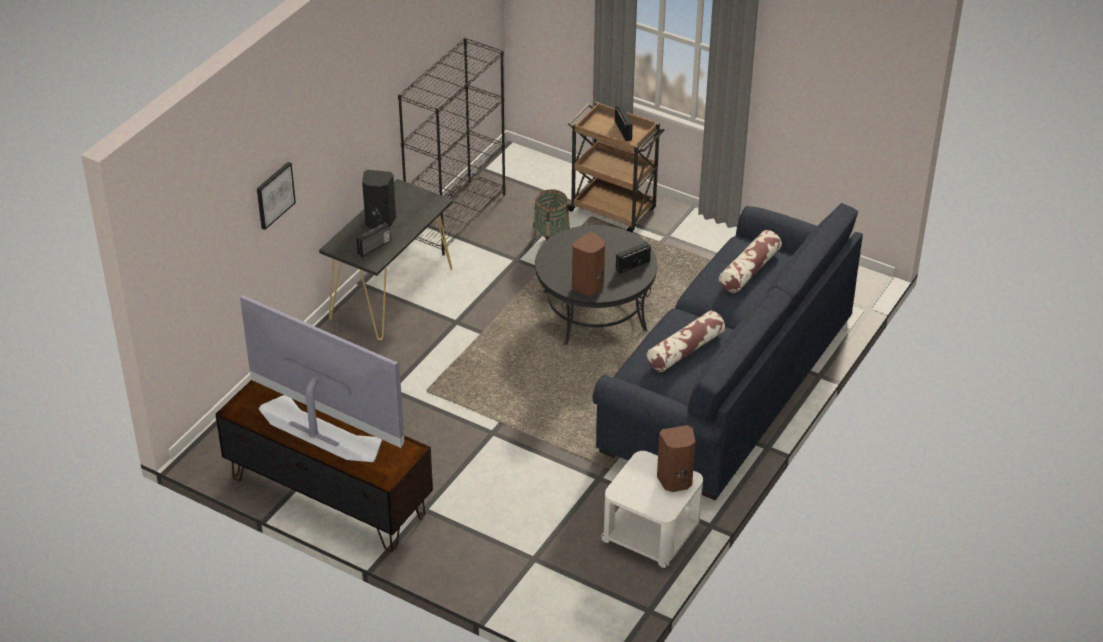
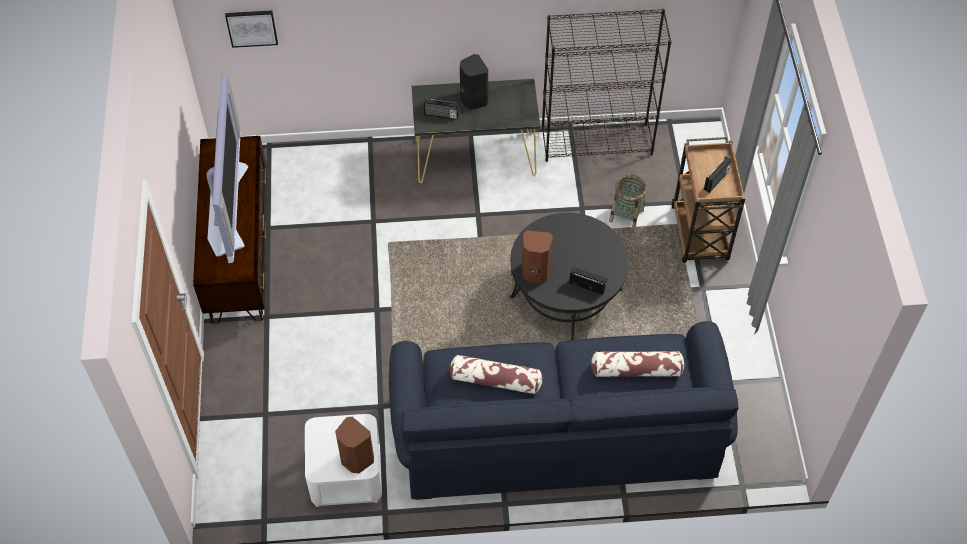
camera: 55 degrees right, 15 degrees up
picture [257,162,296,230] -> picture moved to [225,10,278,48]

